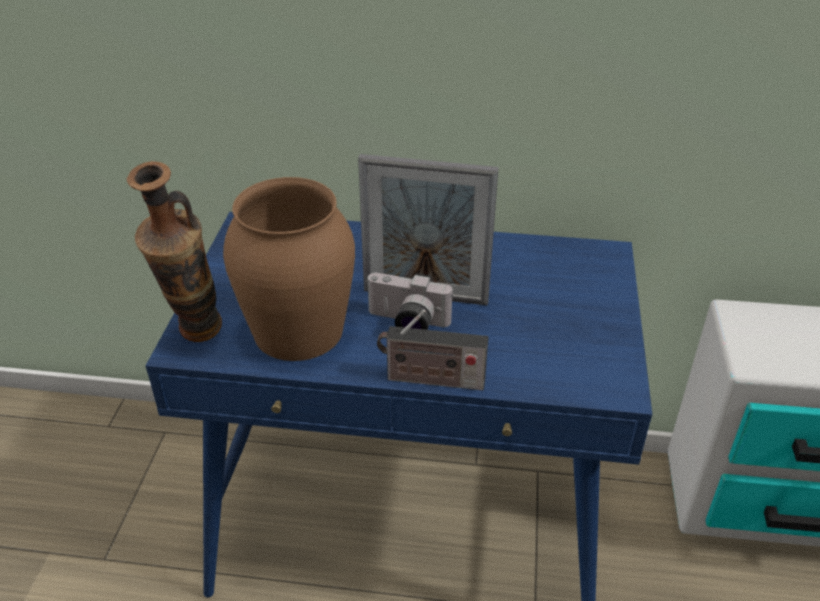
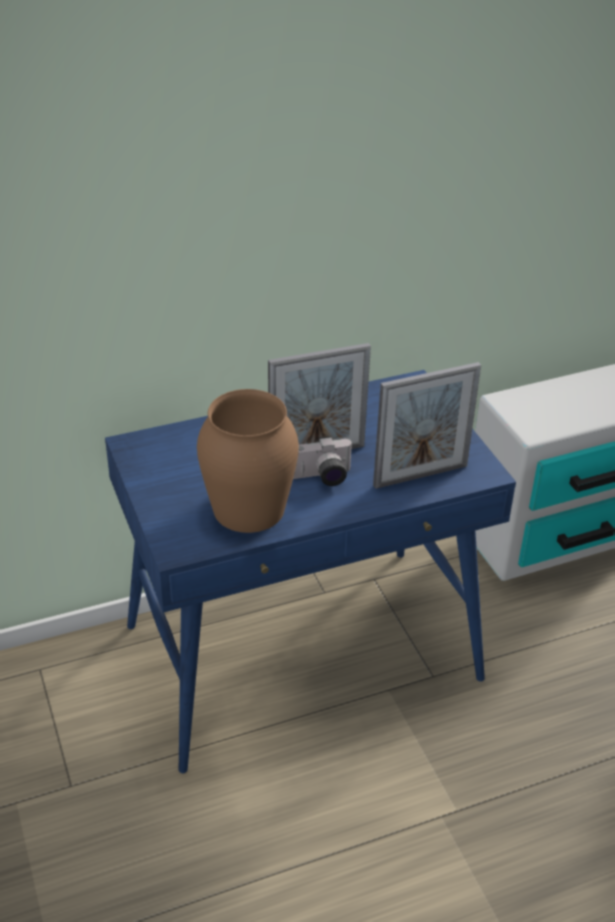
camera: 30 degrees left, 0 degrees up
vase [126,161,222,342] -> none
radio [377,309,489,390] -> none
none -> picture frame [373,362,481,489]

